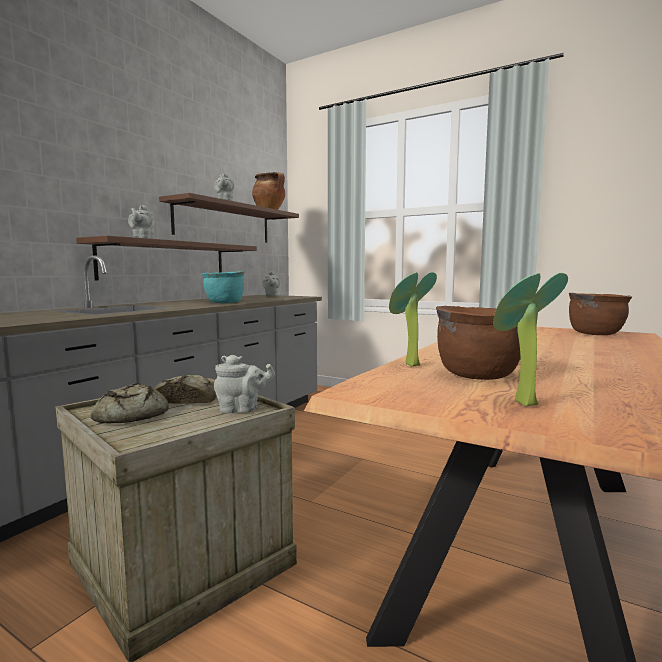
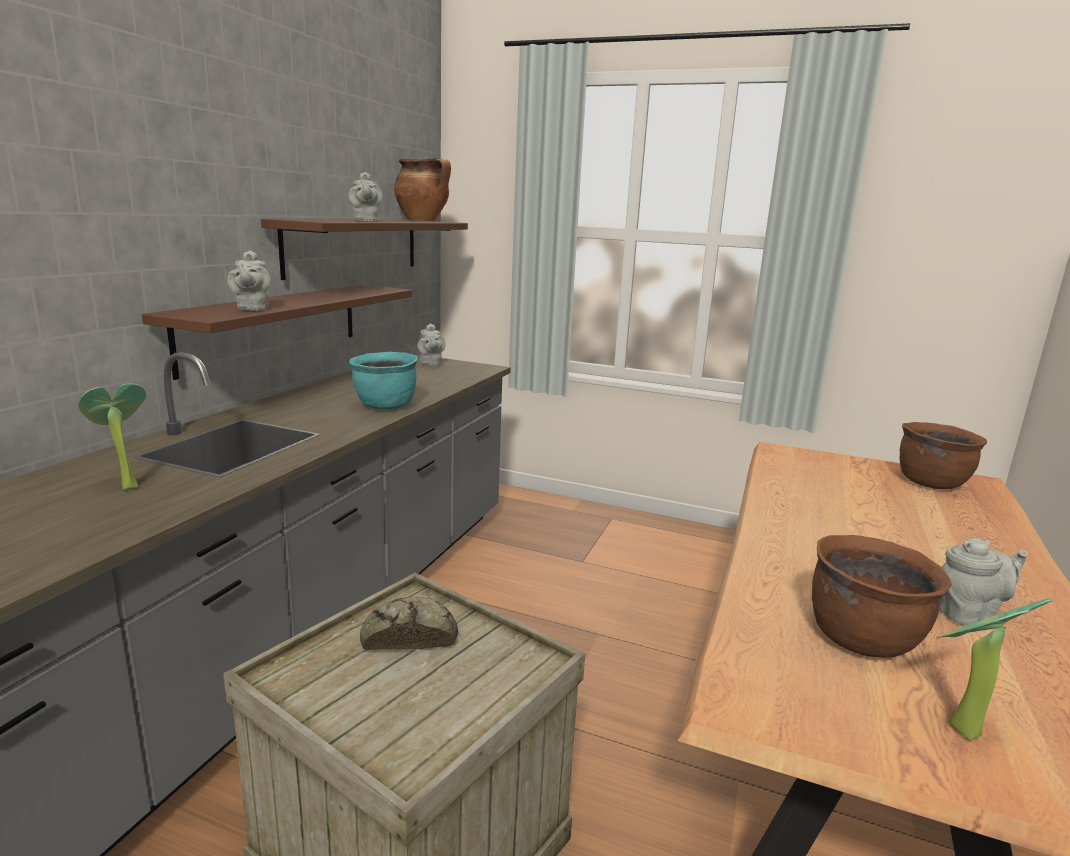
camera: 10 degrees left, 10 degrees up
bread [91,383,169,423] -> none
grey teapot [214,355,275,413] -> grey teapot moved to [939,538,1028,625]
potted plant [389,272,437,366] -> potted plant moved to [78,384,146,490]

